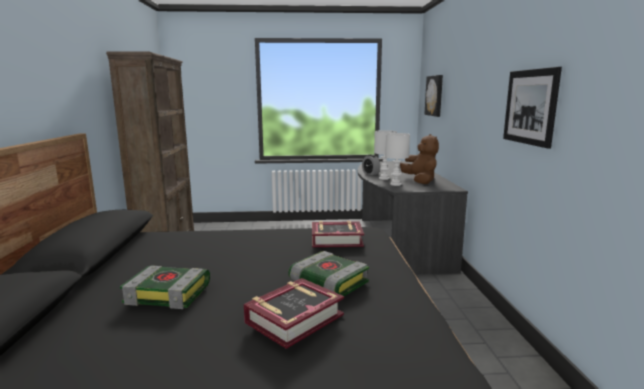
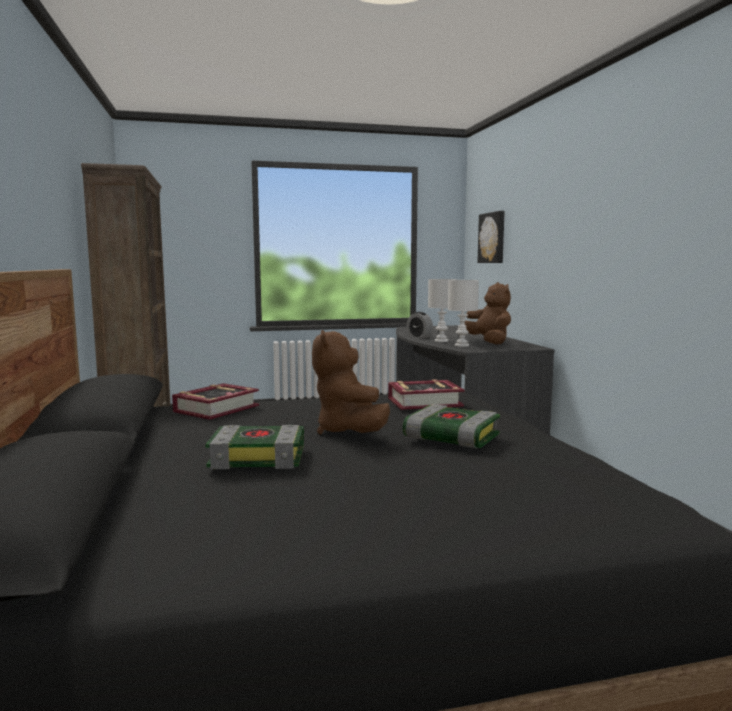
camera: 10 degrees left, 5 degrees down
book [244,278,344,349] -> book moved to [172,383,259,420]
picture [503,67,562,149] -> none
none -> brown plush toy [312,330,390,434]

